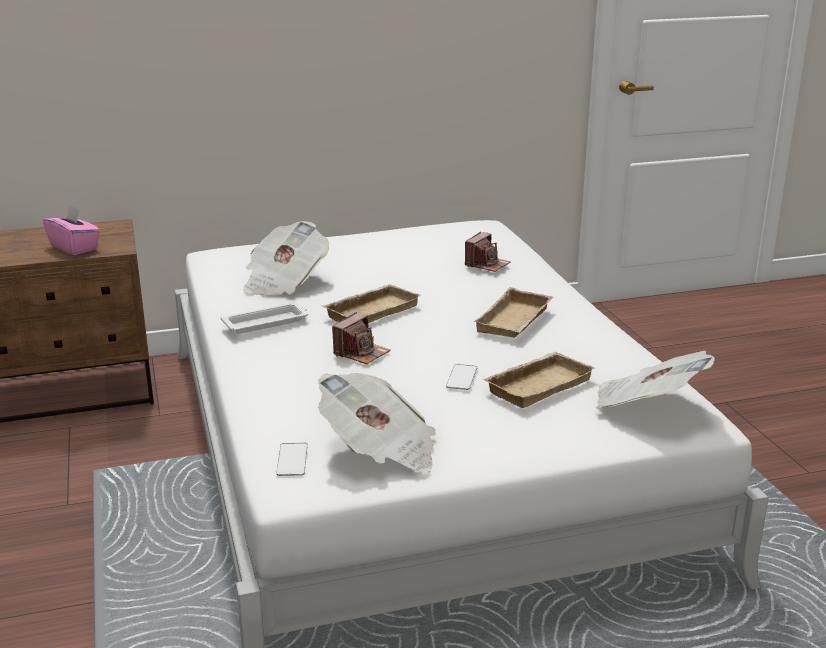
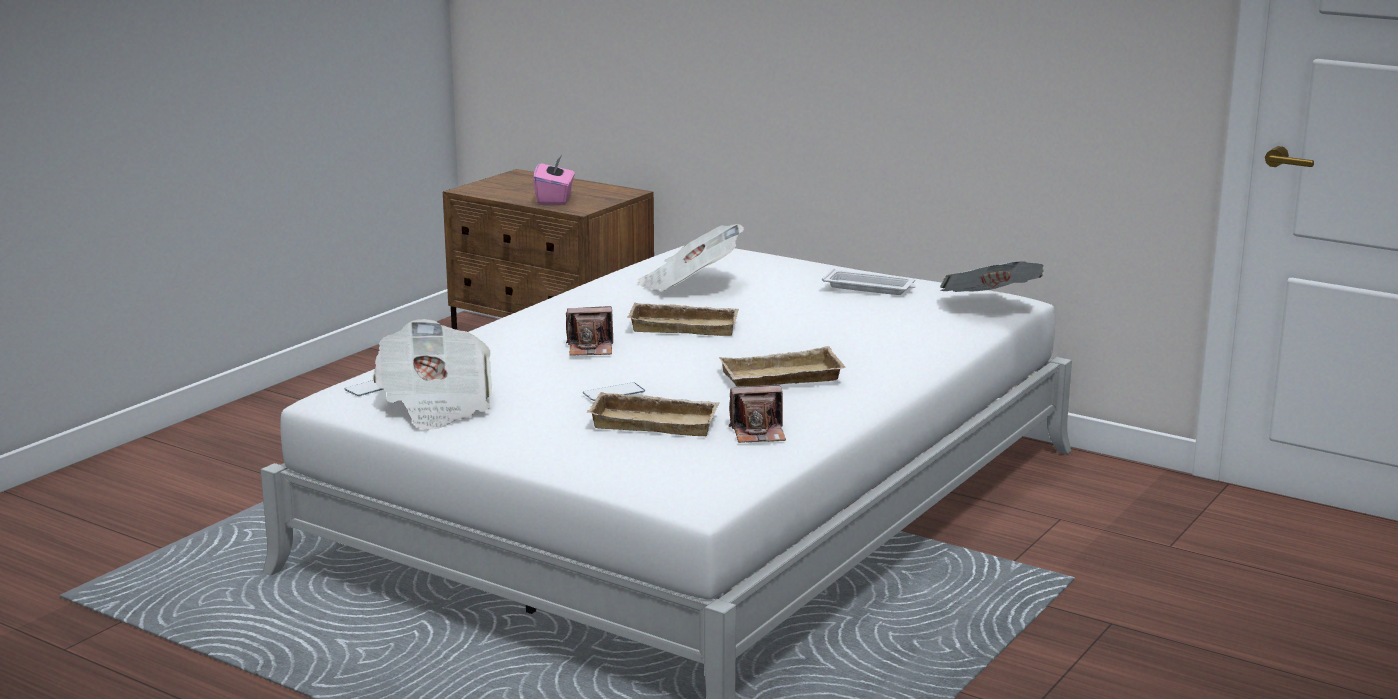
camera: 50 degrees right, 5 degrees down
white tray [220,302,308,334] -> white tray moved to [822,269,916,295]
camera [465,232,511,272] -> camera moved to [729,385,786,443]
newspaper [595,351,715,409] -> newspaper moved to [940,261,1044,292]

